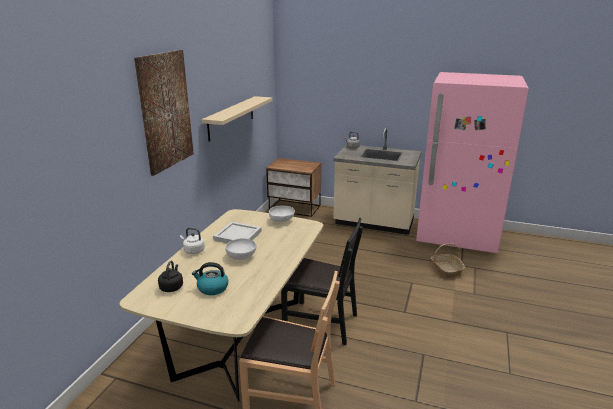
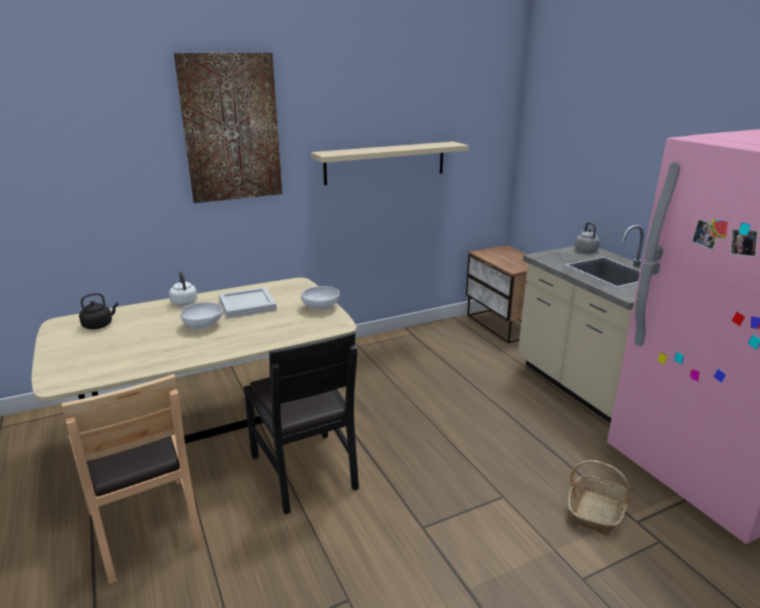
camera: 45 degrees right, 0 degrees up
kettle [192,262,228,295] -> none

